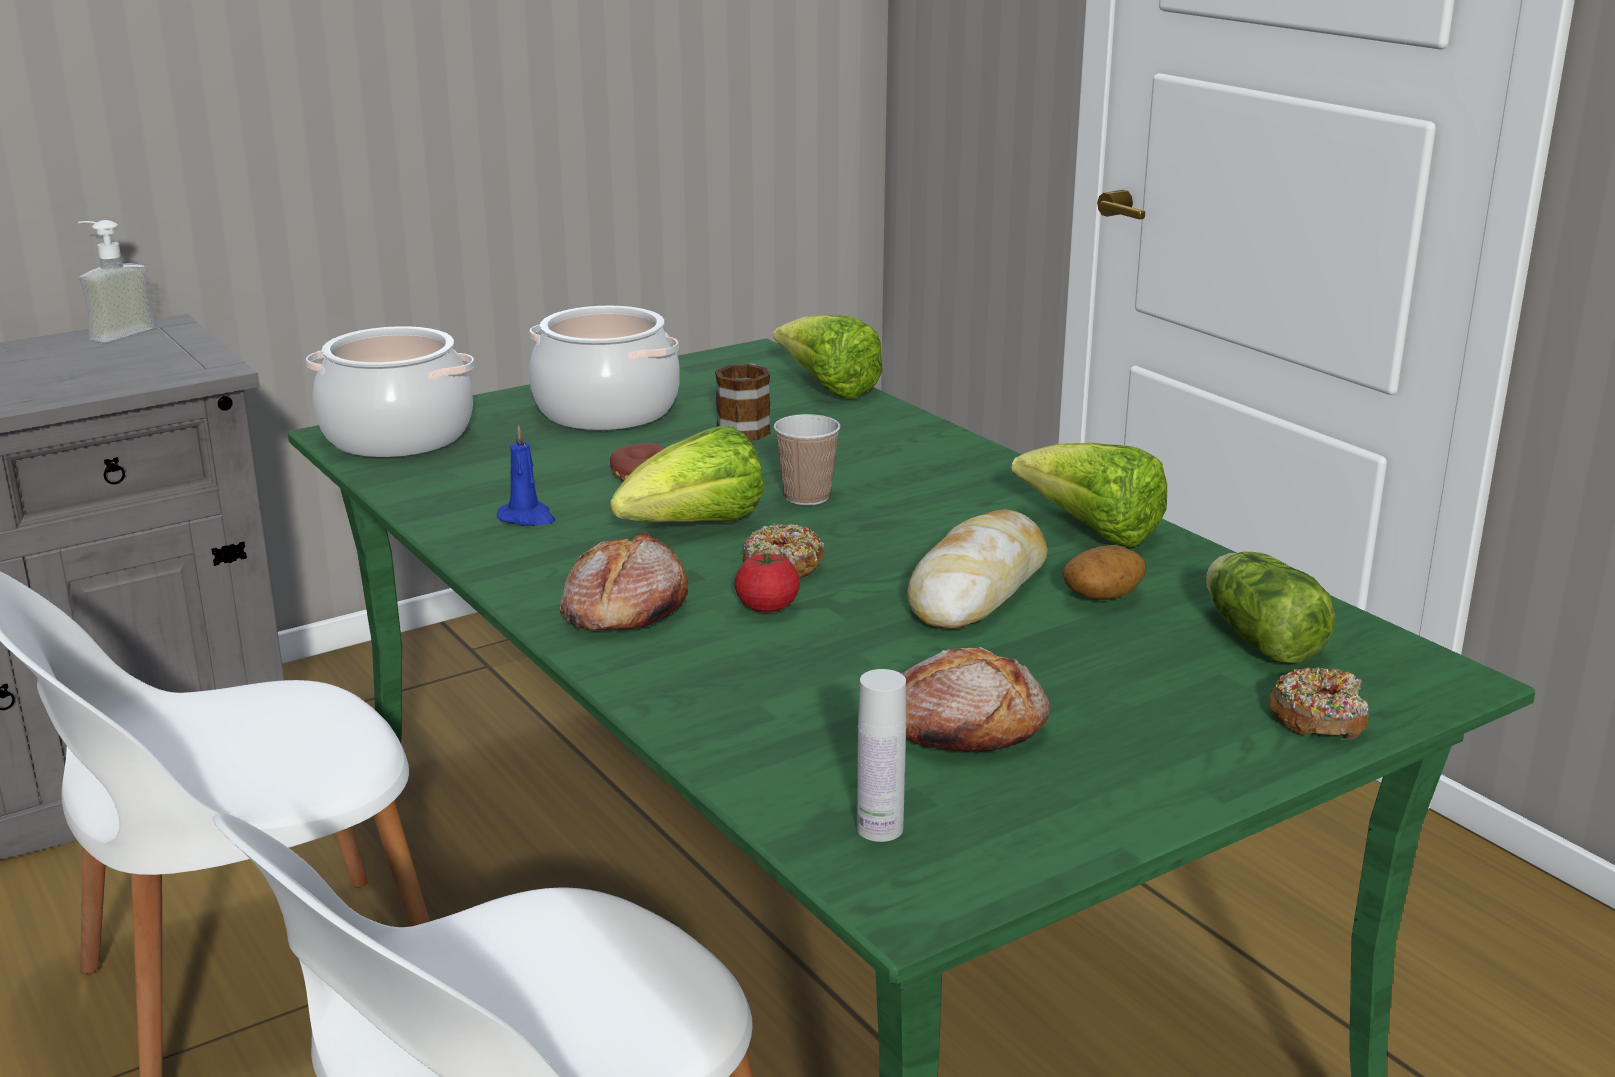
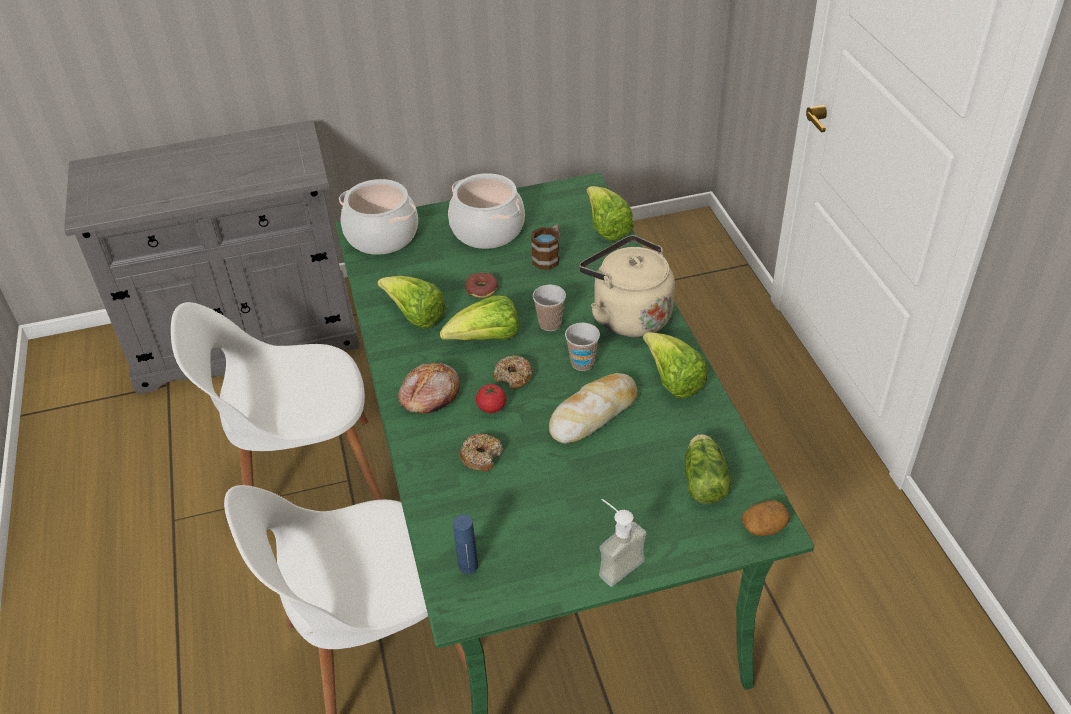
camera: 20 degrees right, 20 degrees up
soap dispenser [78,220,155,343] -> soap dispenser moved to [599,499,647,587]
blue candle [497,425,555,526] -> lettuce [377,276,446,329]
white bottle [857,669,906,842] -> blue bottle [453,514,478,574]
bread [901,647,1050,752] -> none
potato [1062,545,1146,600] -> potato moved to [742,500,790,536]
donut [1269,667,1369,740] -> donut moved to [460,433,503,472]
none -> cup [565,323,600,371]
none -> beige kettle [579,235,675,337]

